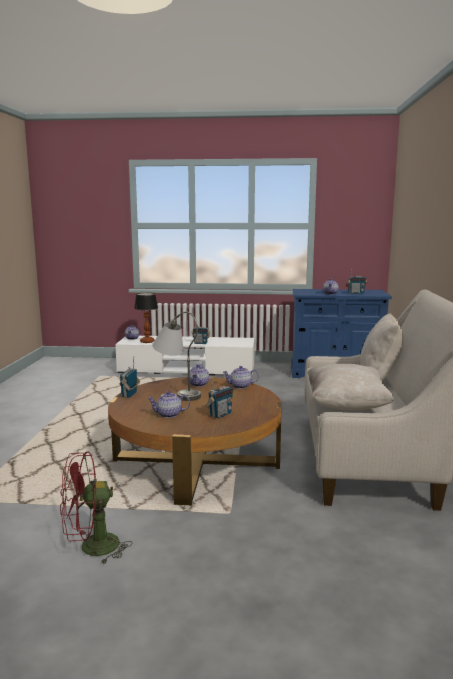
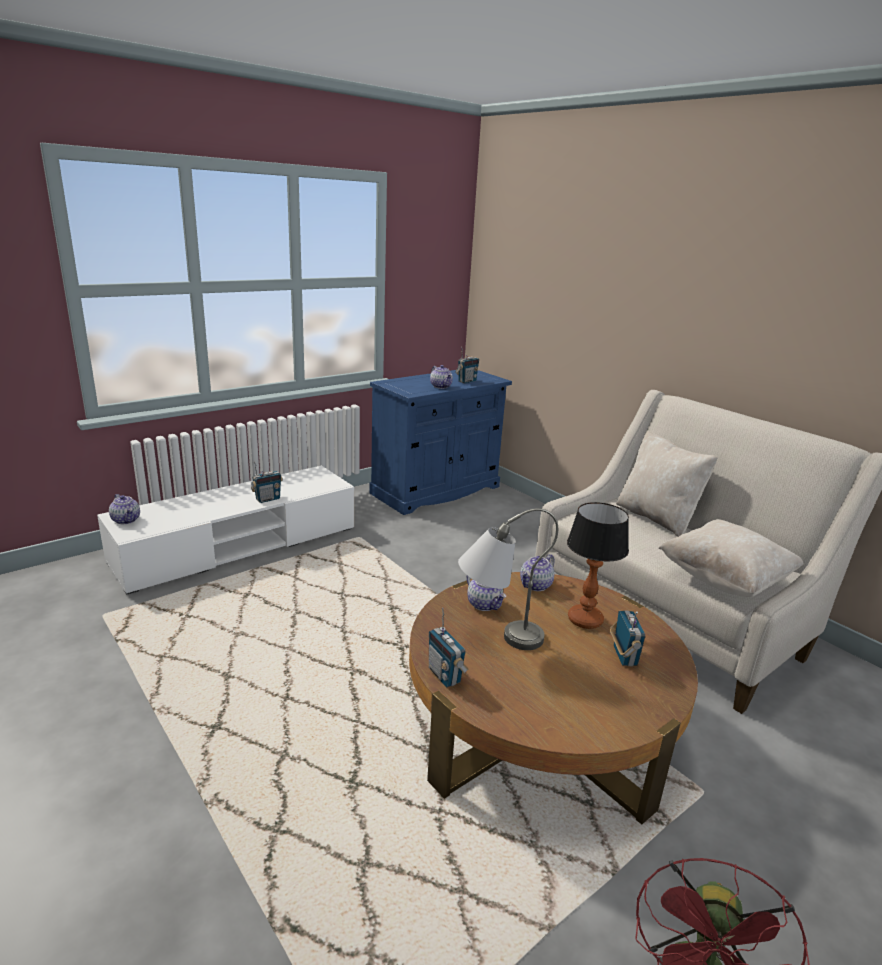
camera: 45 degrees left, 10 degrees up
table lamp [134,293,158,343] -> table lamp moved to [567,502,629,629]
teapot [147,391,190,418] -> none

